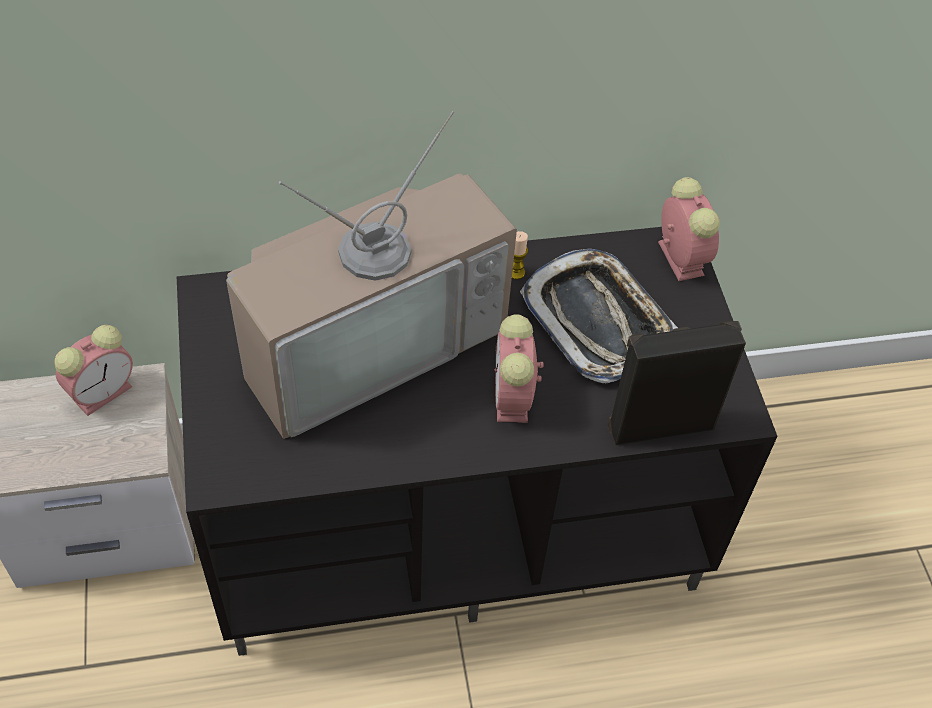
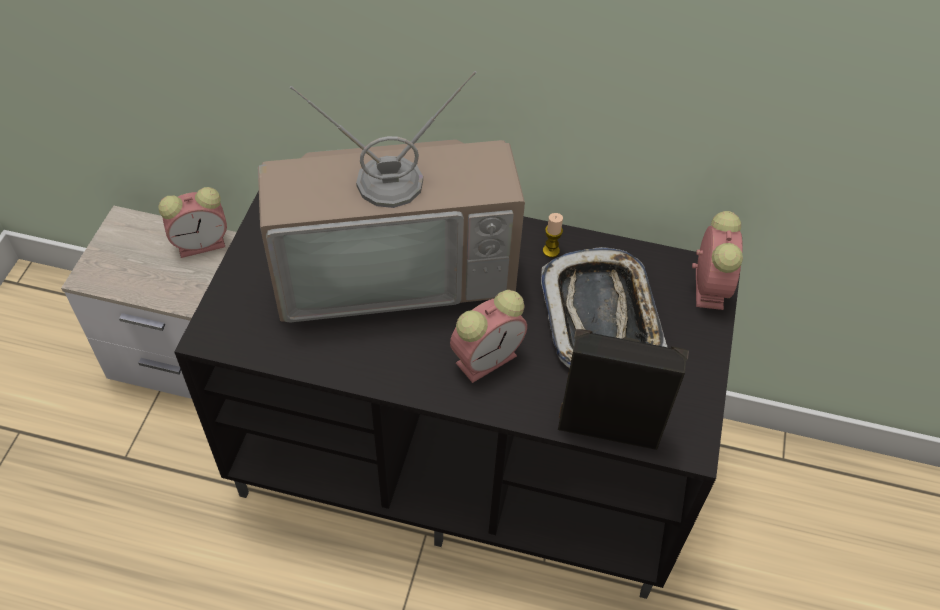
camera: 25 degrees right, 0 degrees up
alarm clock [494,314,544,423] -> alarm clock turned 150 degrees counterclockwise [450,290,527,383]

